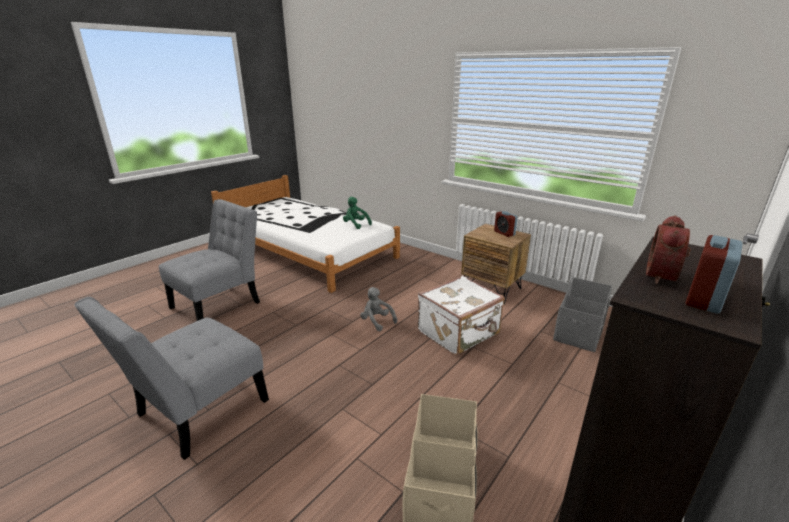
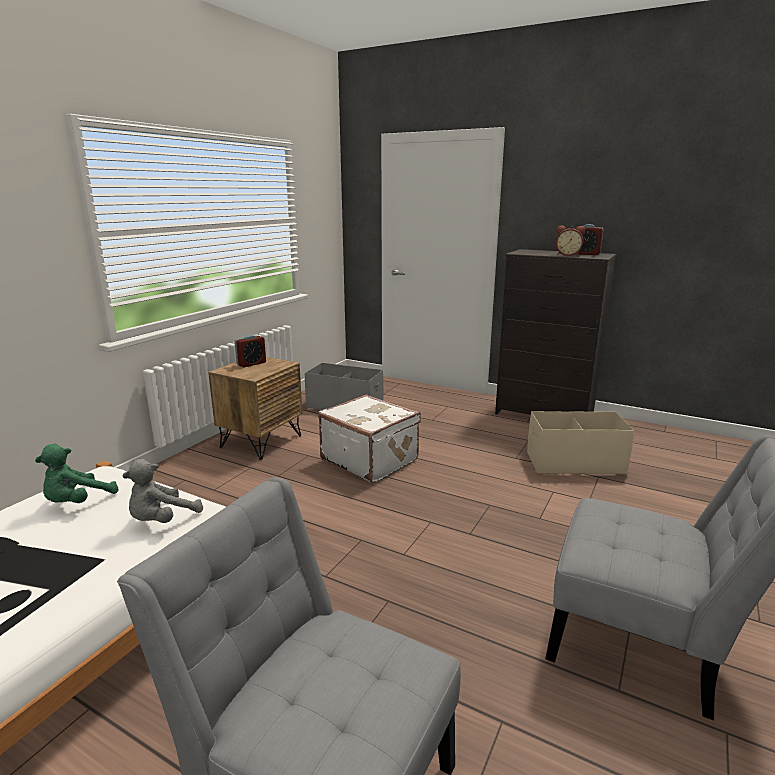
camera: 100 degrees left, 5 degrees down
grey plush toy [360,287,397,331] -> grey plush toy moved to [122,459,203,523]

